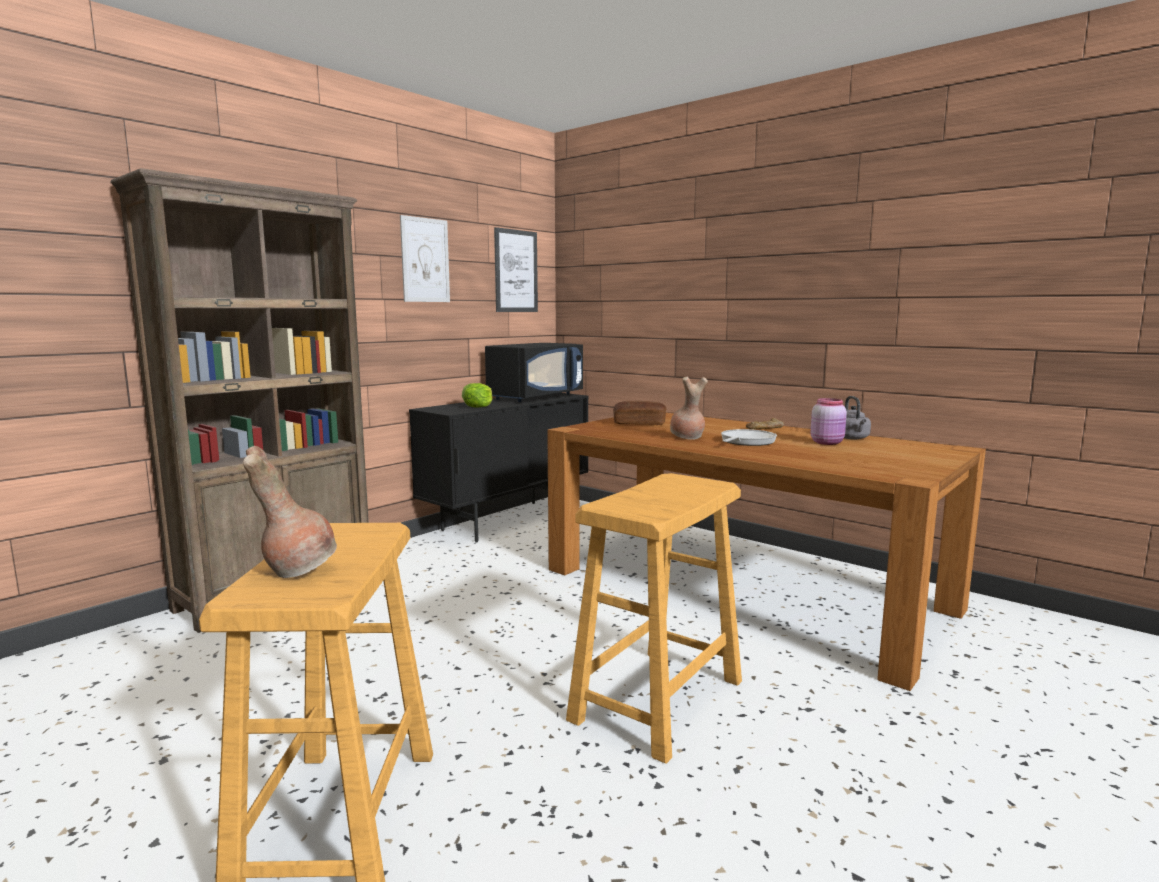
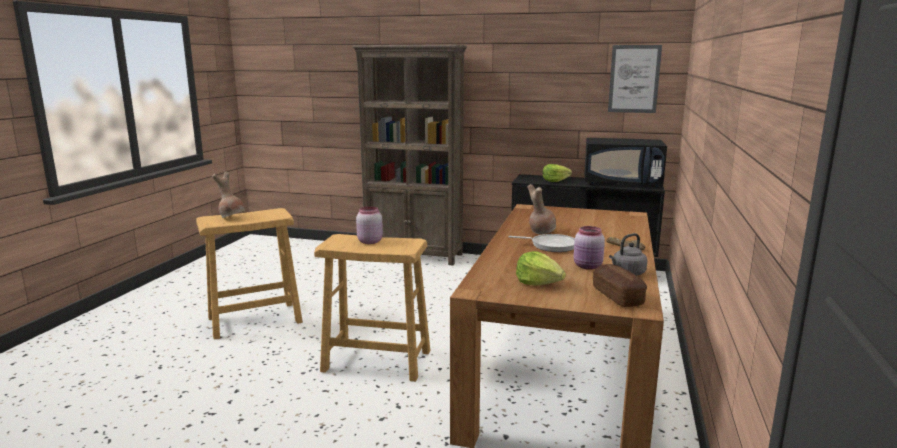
camera: 65 degrees right, 5 degrees up
picture [400,215,450,302] -> none
bread [613,401,666,425] -> bread moved to [593,264,647,307]
none -> pink jar [356,206,383,244]
none -> lettuce [516,251,566,285]

